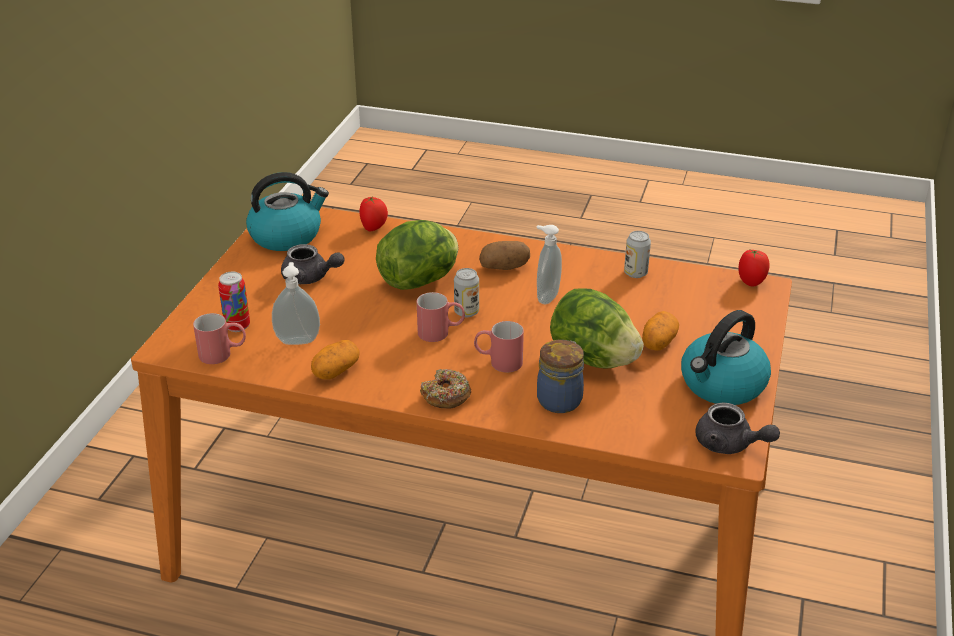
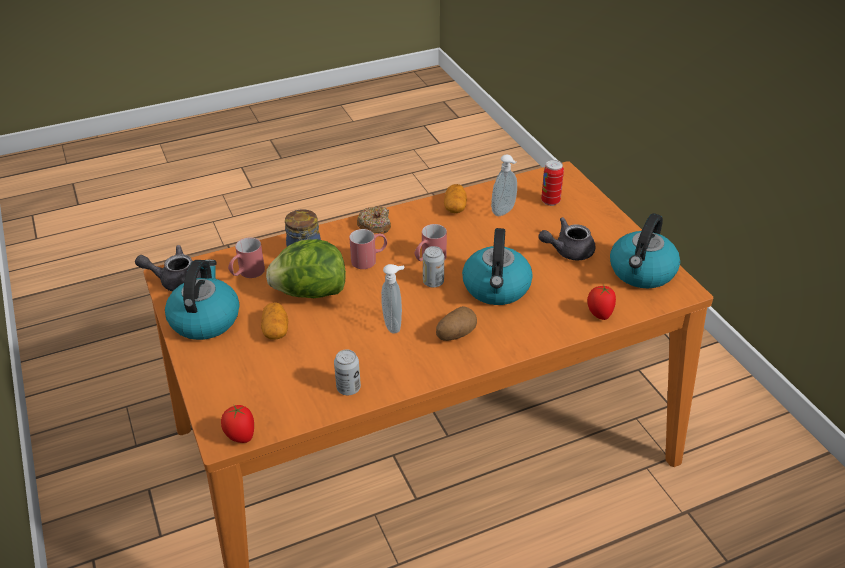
camera: 140 degrees right, 5 degrees up
red mug [193,313,246,364] -> red mug moved to [228,237,265,278]
lettuce [376,220,458,290] -> kettle [462,228,533,305]

